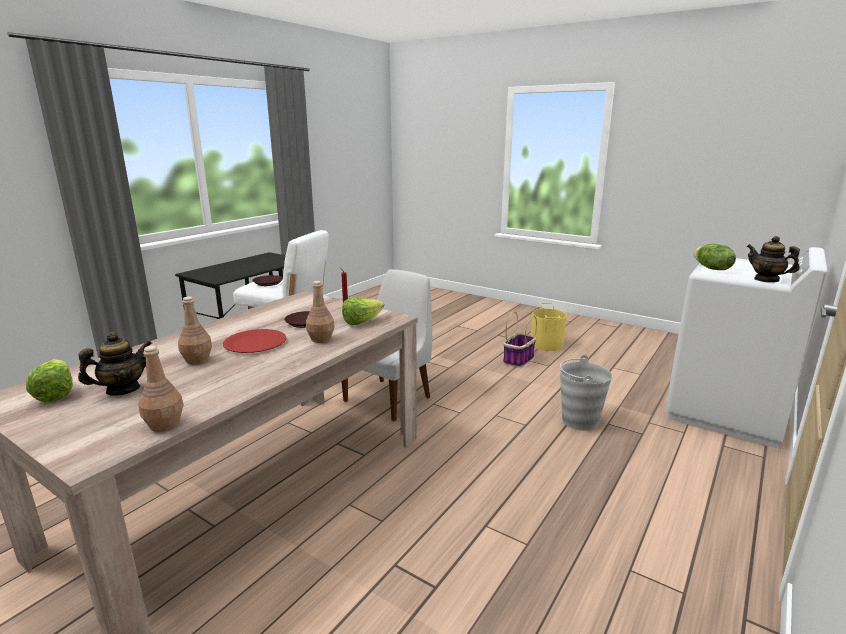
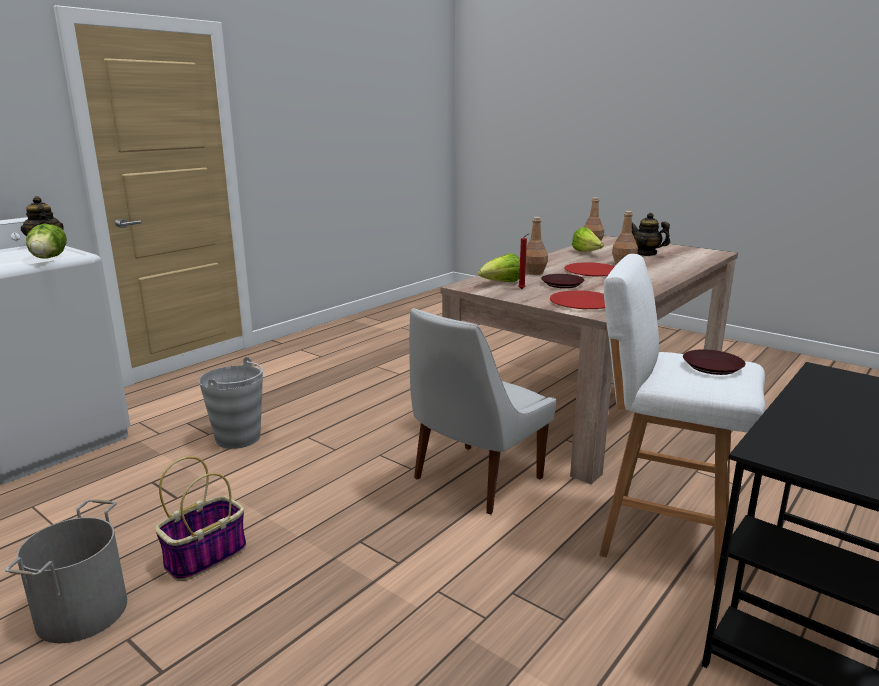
camera: 175 degrees left, 0 degrees up
lettuce [26,359,73,402] -> lettuce moved to [572,227,604,252]
teapot [78,332,152,396] -> teapot turned 75 degrees clockwise [632,213,670,256]
yellow bucket [531,303,567,351] -> grey bucket [5,499,127,643]
none -> red plate [550,290,605,309]

